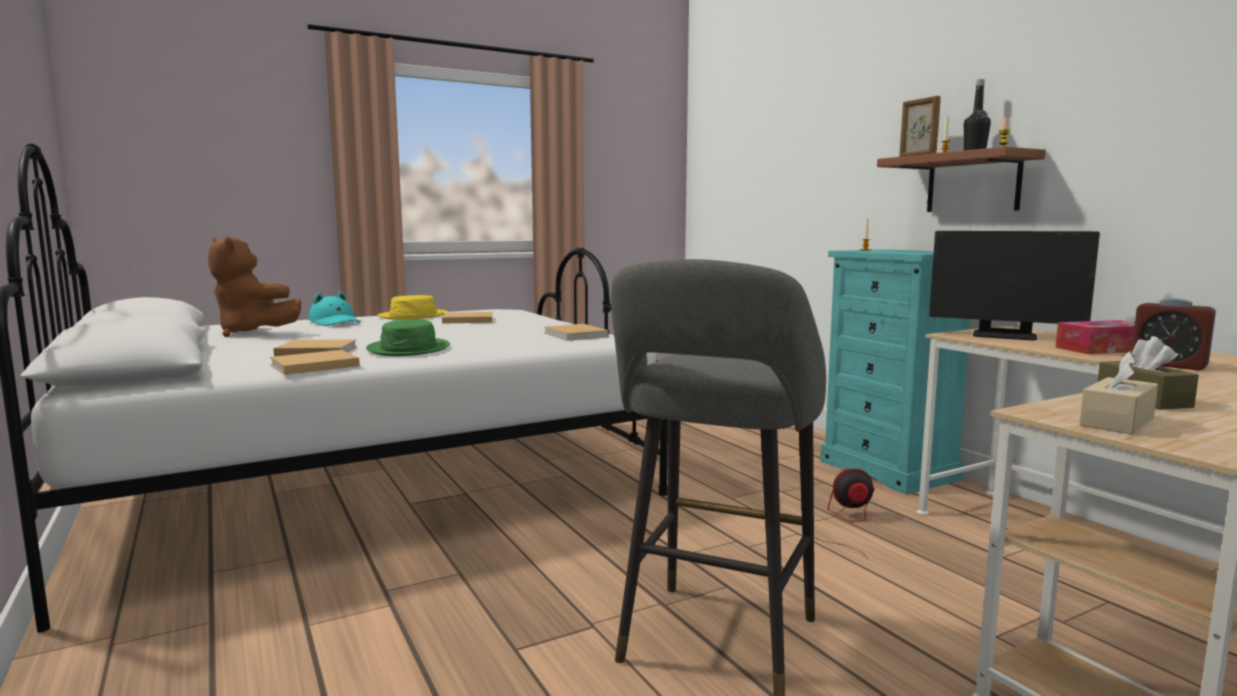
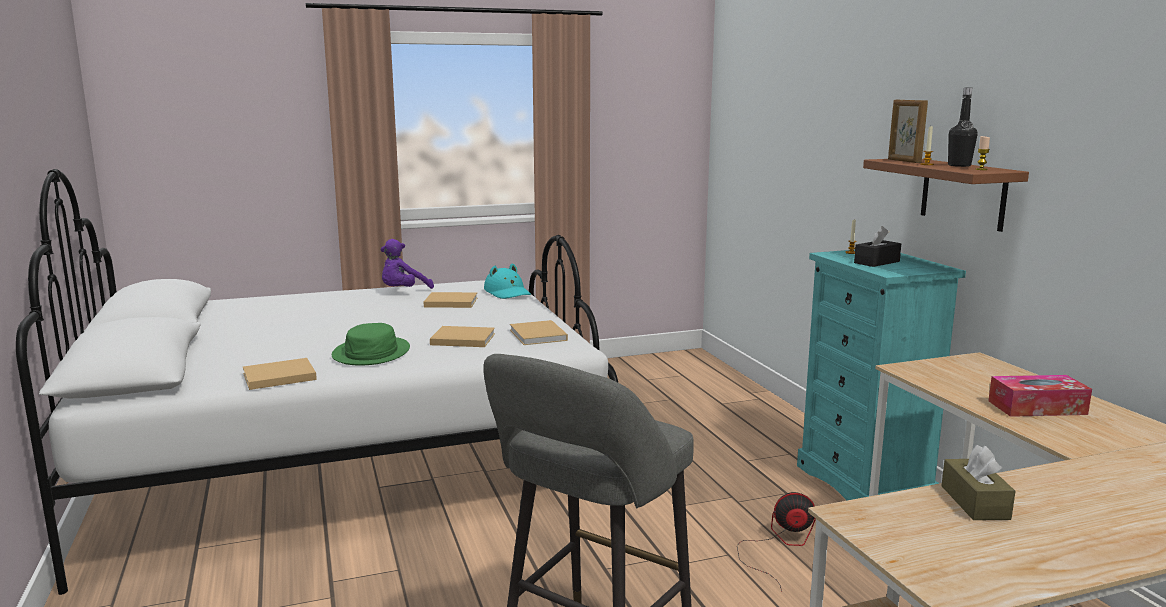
camera: 10 degrees right, 5 degrees up
brown plush toy [208,236,301,337] -> none
beige book [273,339,357,356] -> beige book moved to [430,326,495,347]
turquoise hat [308,291,360,326] -> turquoise hat moved to [484,263,531,299]
yellow hat [377,295,448,320] -> purple plush toy [381,239,434,289]
monitor [929,231,1100,340] -> none
beige tissue box [1079,351,1158,435] -> none
alarm clock [1131,298,1216,370] -> none
none -> black tissue box [854,226,901,267]

